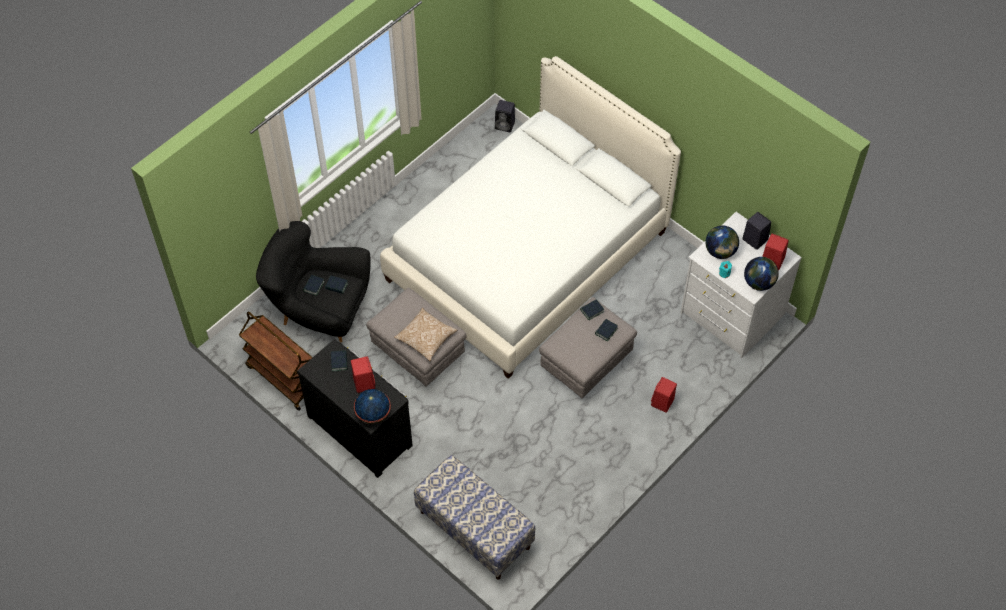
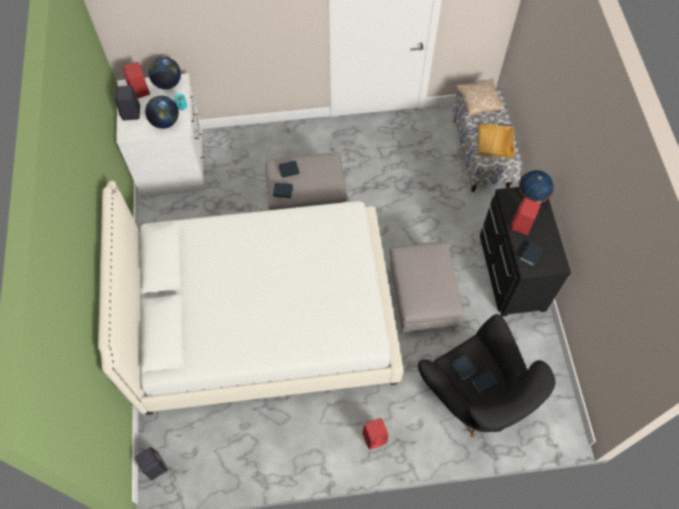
camera: 140 degrees left, 5 degrees up
brown cart [239,311,313,411] -> none
pillow [394,308,457,361] -> pillow moved to [456,79,505,116]
red speaker [651,377,677,413] -> red speaker moved to [363,418,388,450]
none -> beige tray [478,124,515,158]

